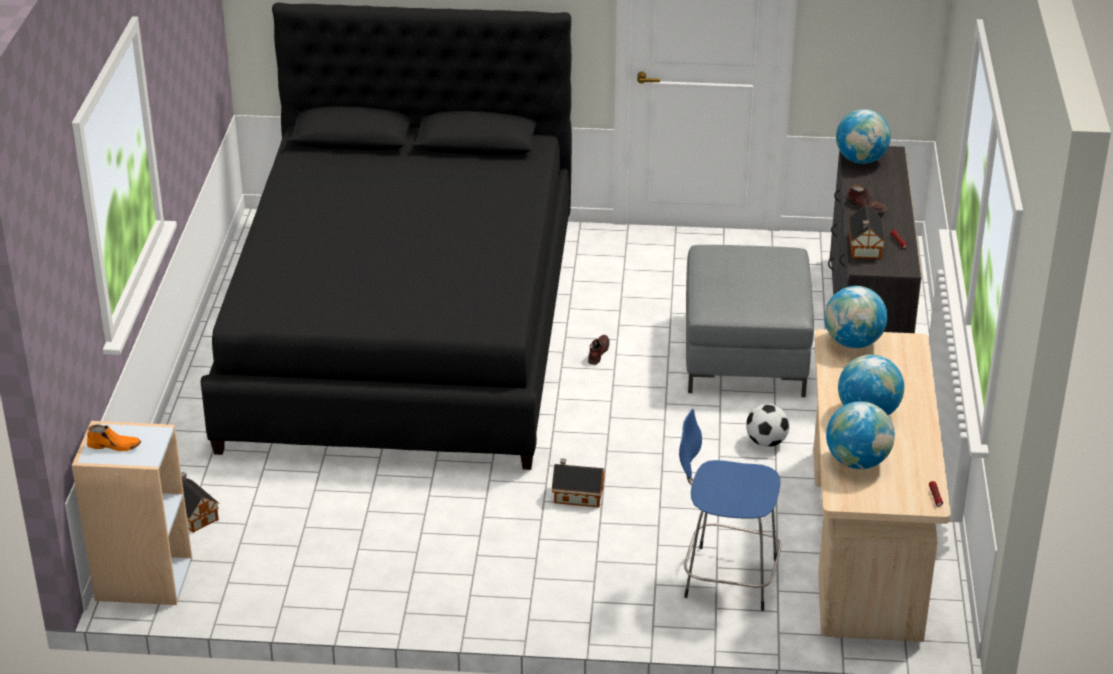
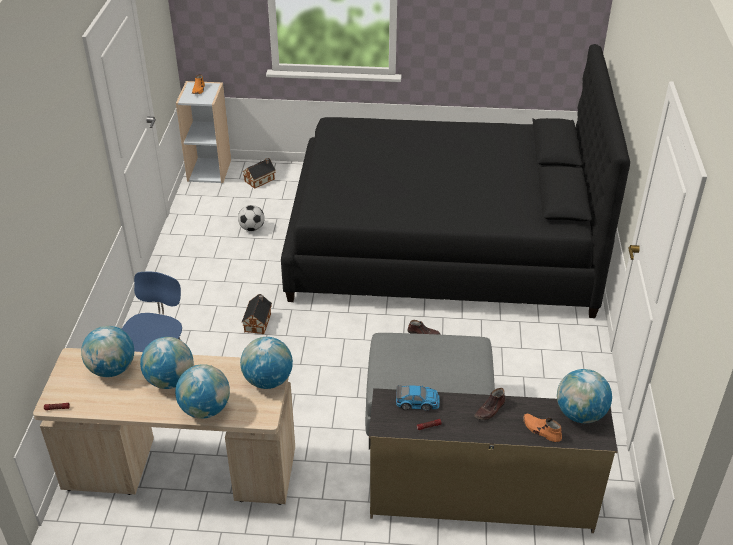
camera: 90 degrees right, 5 degrees up
football [746,404,789,447] -> football moved to [238,205,265,231]
toy house [849,205,885,259] -> toy car [396,385,440,411]
none -> globe [175,364,230,419]
none -> orange shoe [523,414,562,442]

